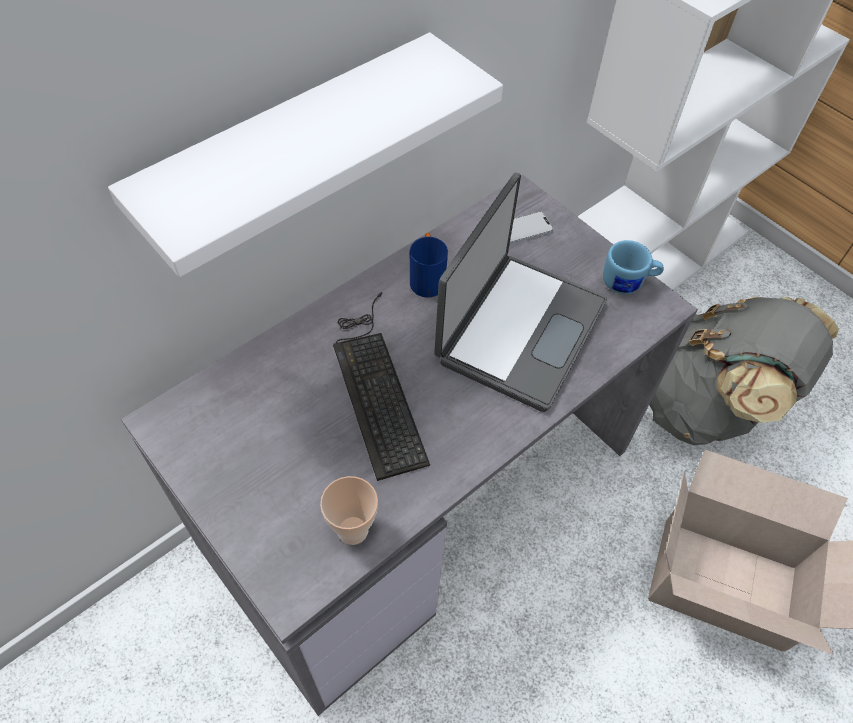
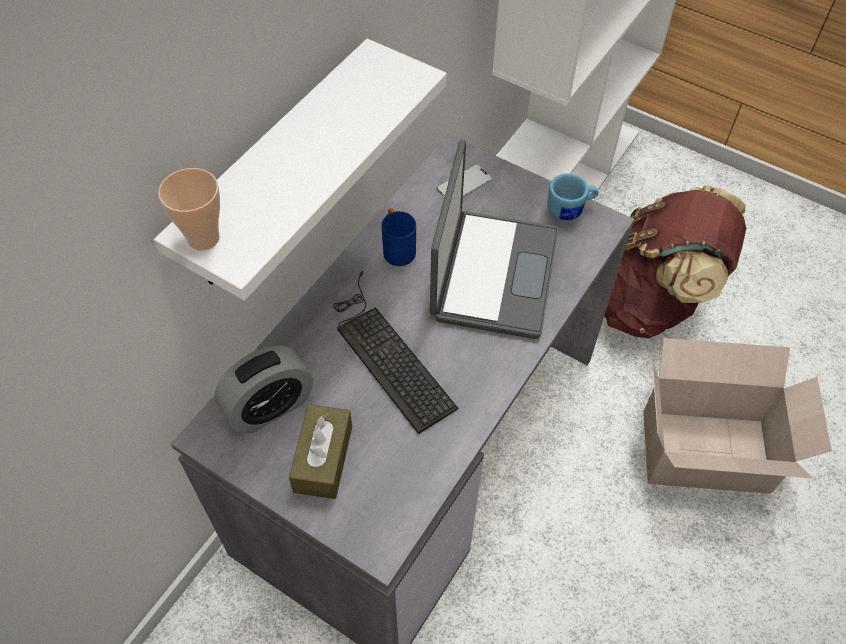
camera: 15 degrees left, 0 degrees up
cup [320,476,378,545] -> cup moved to [158,168,220,251]
grey backpack [649,297,839,445] -> brown backpack [604,185,746,338]
none -> alarm clock [214,345,313,434]
none -> brown tissue box [289,404,352,499]

